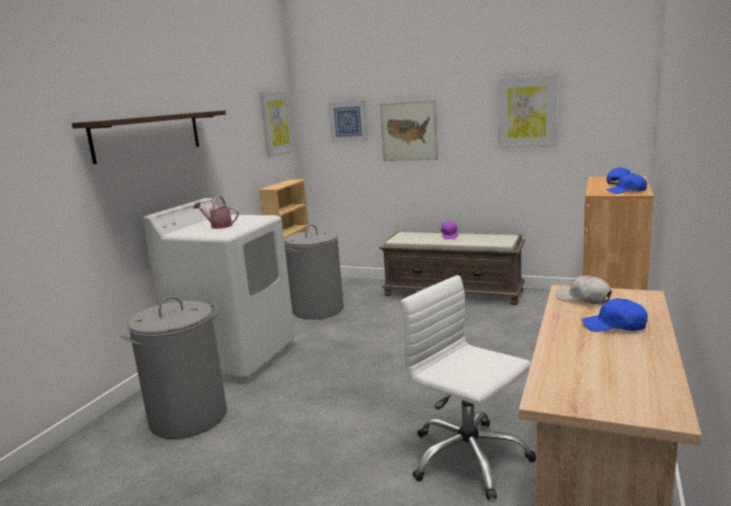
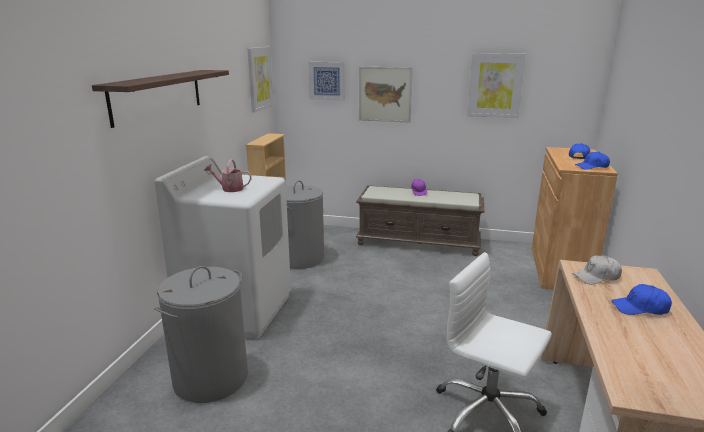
camera: 10 degrees left, 5 degrees up
white cap [556,275,612,304] -> white cap turned 45 degrees counterclockwise [572,255,622,284]

